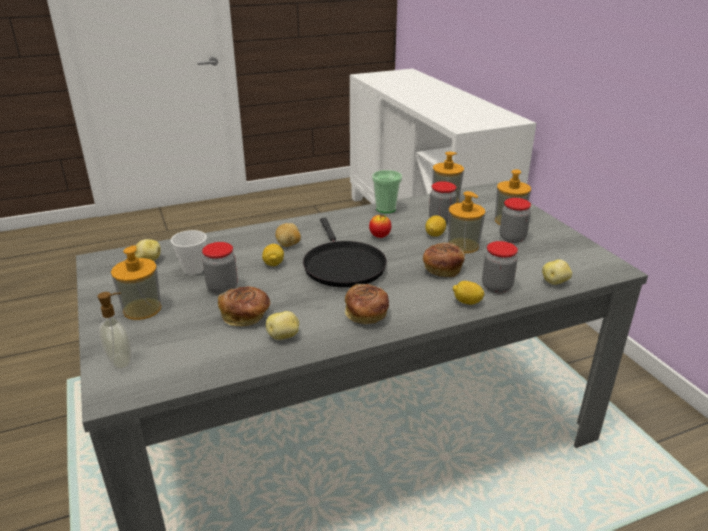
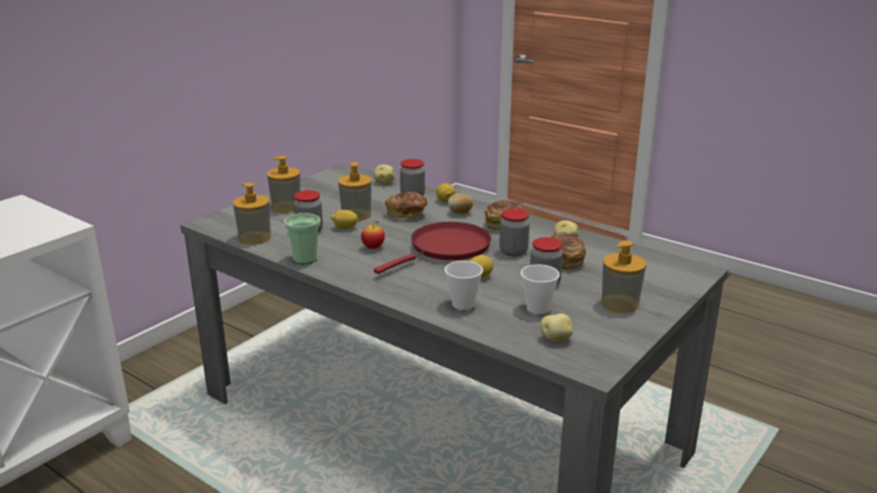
camera: 120 degrees left, 5 degrees down
soap dispenser [97,292,132,369] -> none
potato [275,223,301,247] -> potato moved to [448,194,473,213]
black frying pan [303,218,387,287] -> red frying pan [374,222,491,274]
jar [500,198,531,243] -> jar moved to [499,209,530,256]
none -> cup [445,261,483,310]

